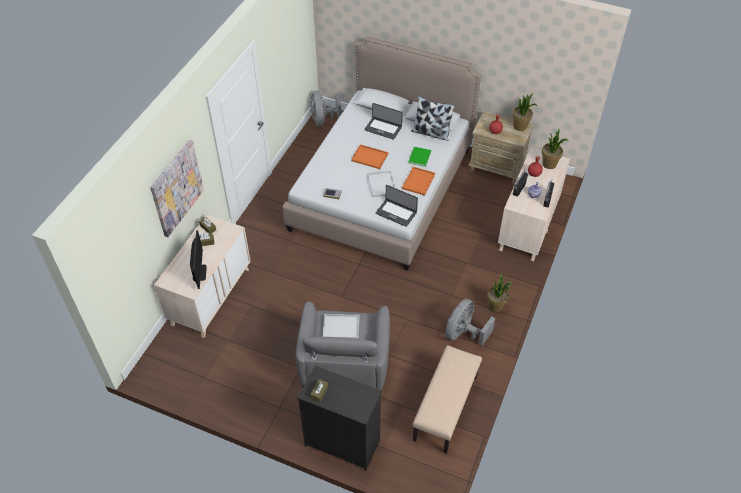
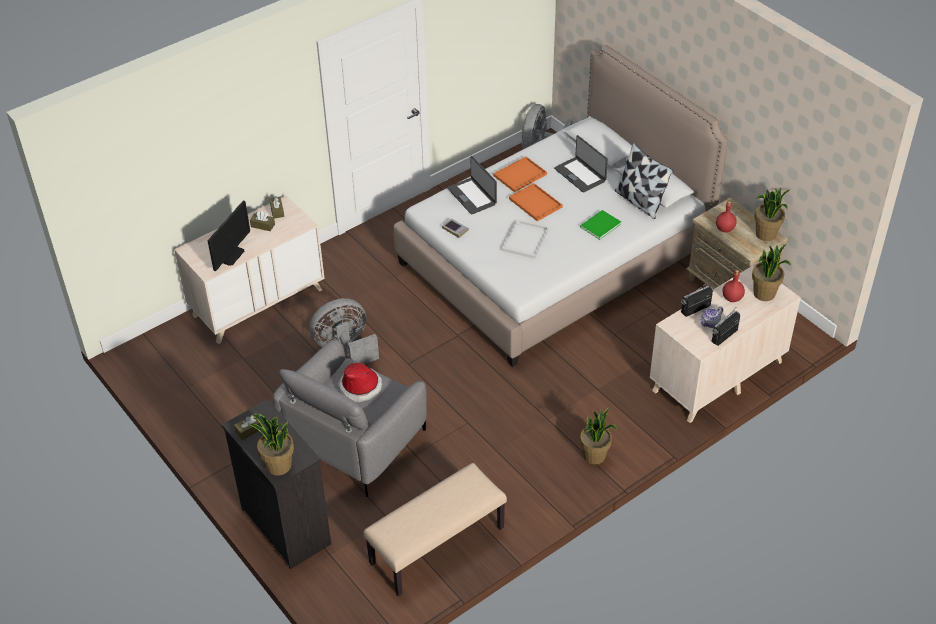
camera: 30 degrees right, 5 degrees down
picture [150,140,204,237] -> none
white tray [323,314,359,339] -> hat [338,363,382,402]
laptop [375,185,418,227] -> laptop moved to [447,156,497,215]
orange tray [402,167,435,196] -> orange tray moved to [493,157,547,192]
grey fan [445,299,495,346] -> grey fan moved to [309,298,379,364]
none -> potted plant [247,414,294,476]

